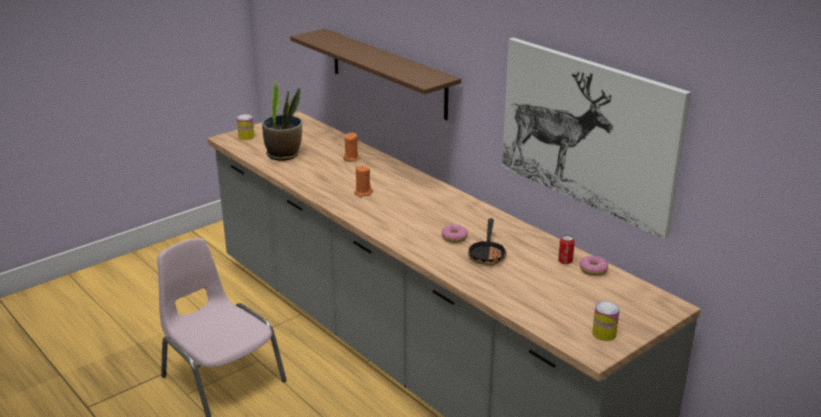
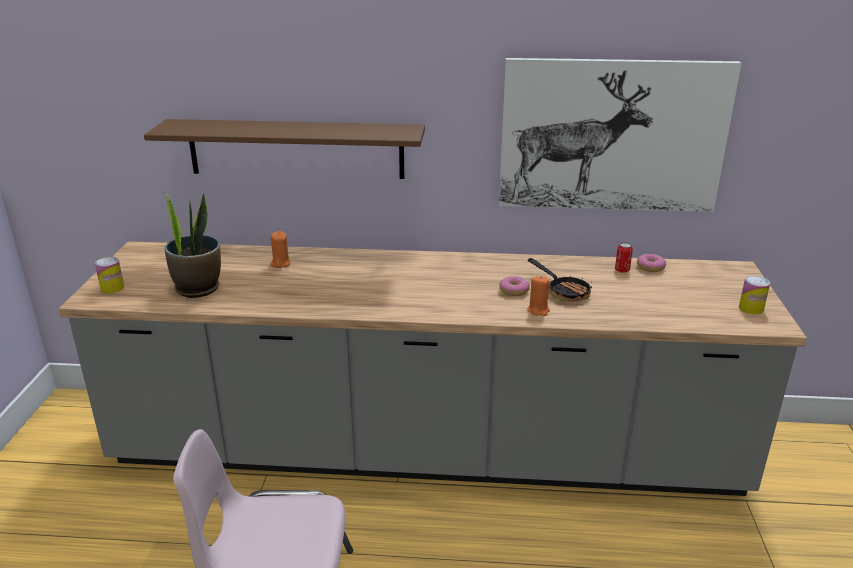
camera: 45 degrees left, 0 degrees up
orange candle [354,166,373,197] -> orange candle moved to [527,276,550,316]

